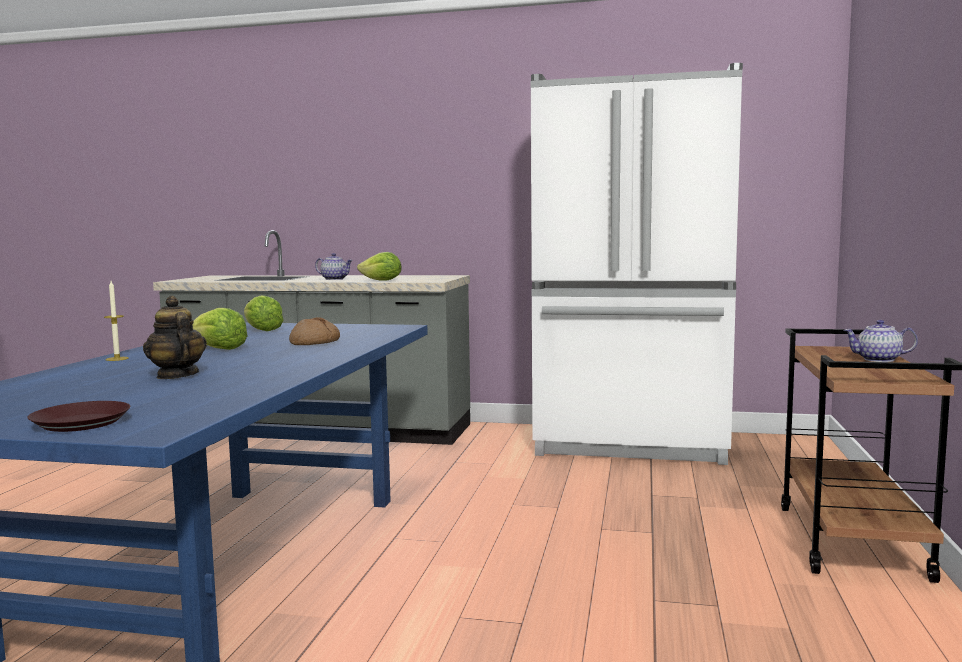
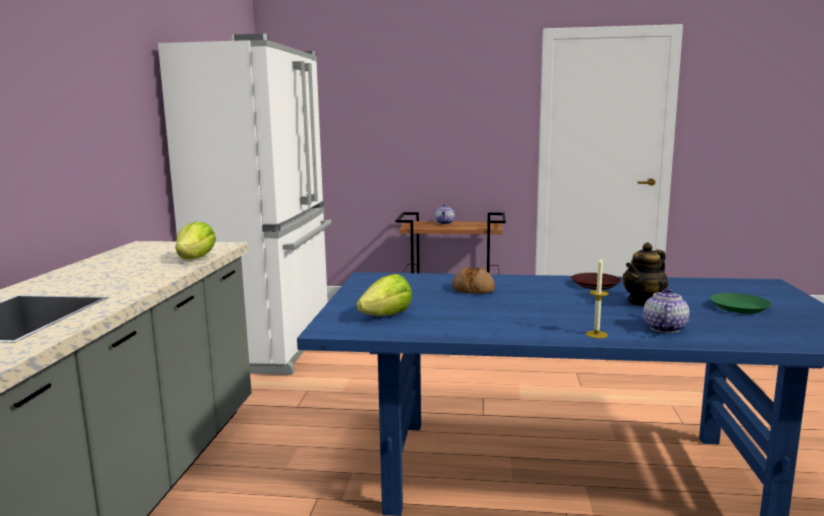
camera: 95 degrees left, 5 degrees up
brown plate [27,401,130,432] -> brown plate moved to [571,273,621,289]
lettuce [192,308,247,350] -> none
teapot [315,253,353,280] -> teapot moved to [643,288,690,333]
none -> green plate [710,293,772,314]

